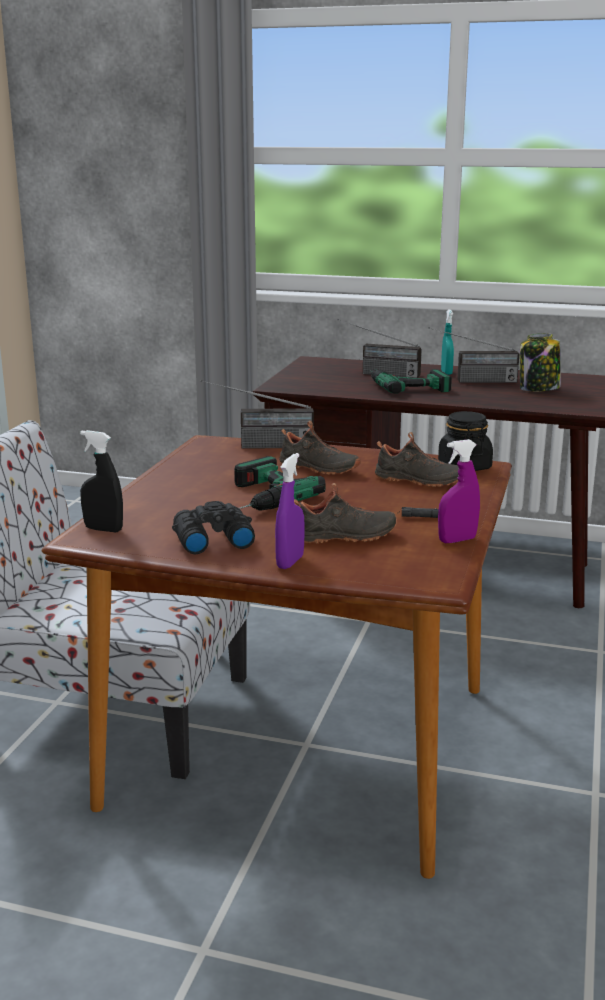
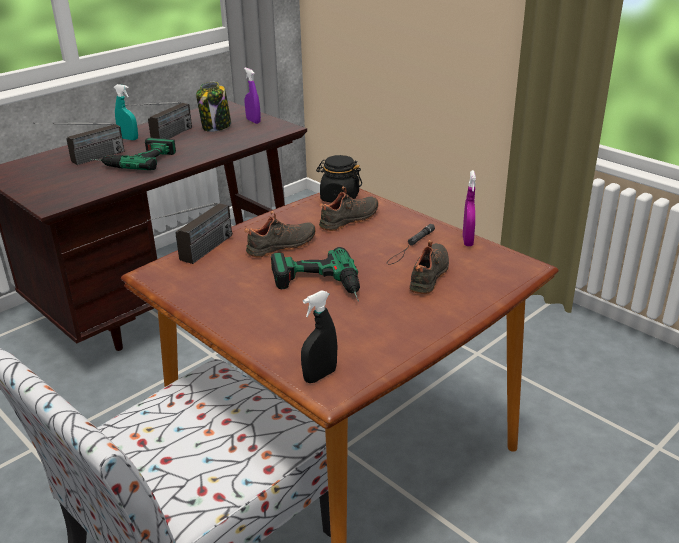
camera: 60 degrees left, 10 degrees up
black binoculars [172,501,255,554] -> none
purple spray bottle [275,453,305,569] -> purple spray bottle moved to [244,67,261,124]

